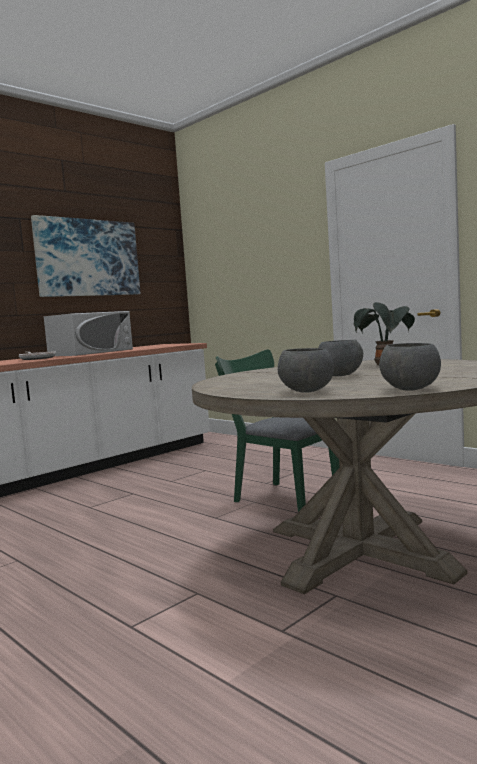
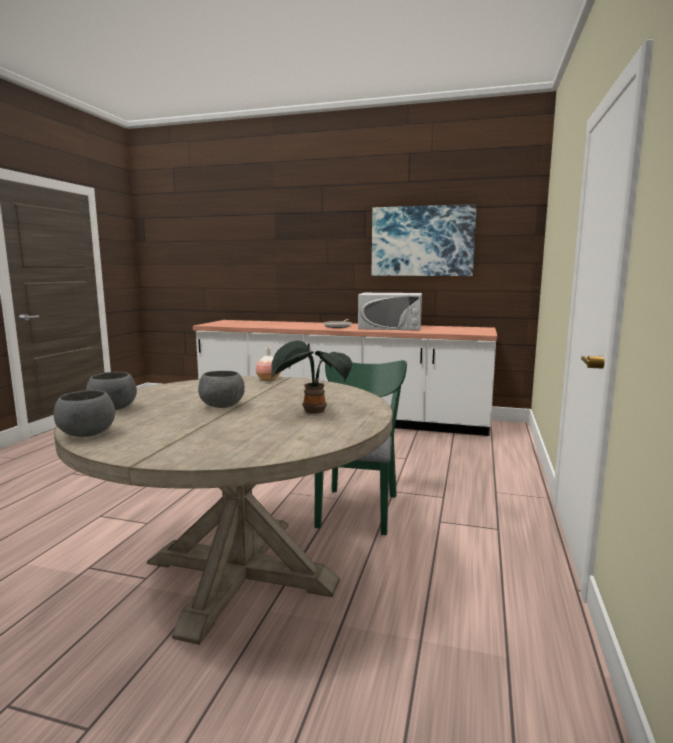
camera: 60 degrees right, 5 degrees up
none -> vase [256,347,281,381]

